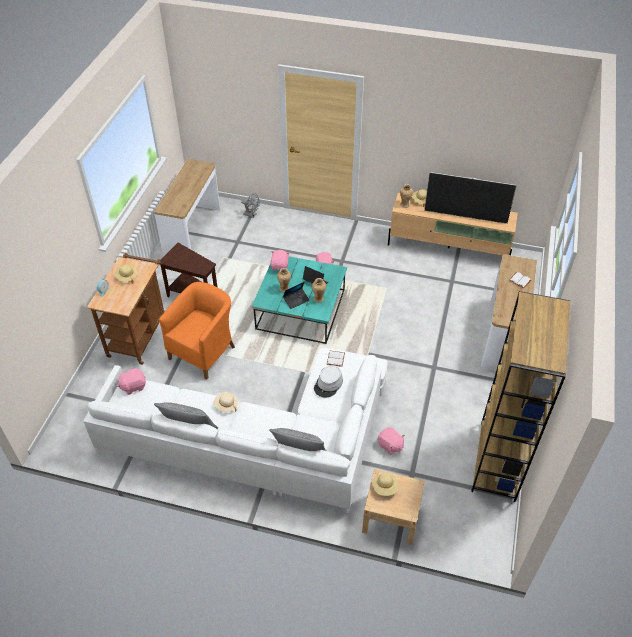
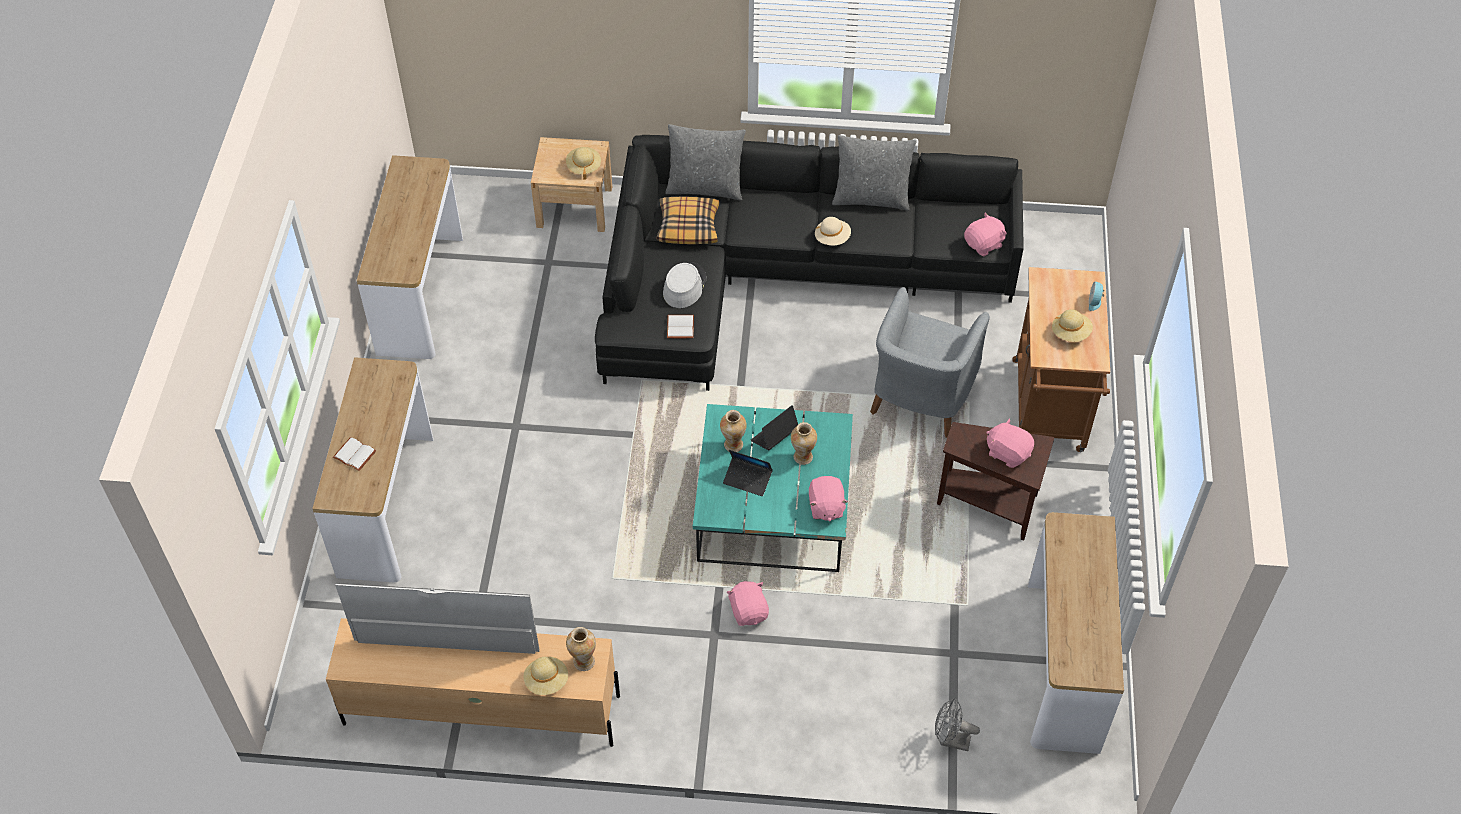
camera: 170 degrees right, 5 degrees up
white sofa [83,348,388,514] -> black sofa [595,135,1024,391]
orange armchair [159,282,235,379] -> grey armchair [870,287,990,438]
pink plush toy [378,427,404,455] -> pink plush toy moved to [987,418,1034,468]
brown bookcase [471,291,570,502] -> console table [357,155,463,359]
none -> pillow [657,197,720,244]

